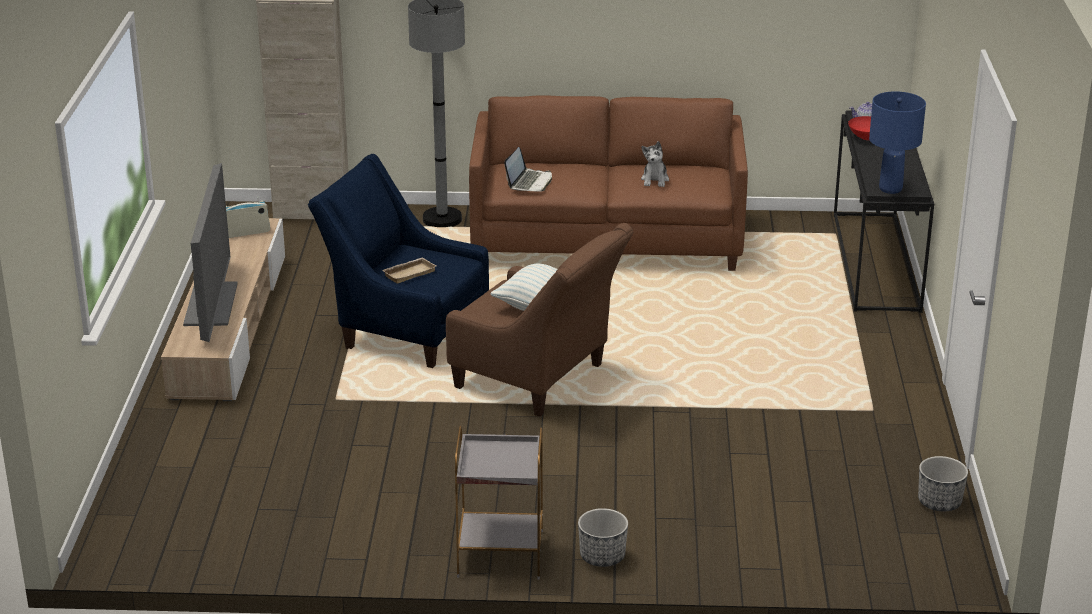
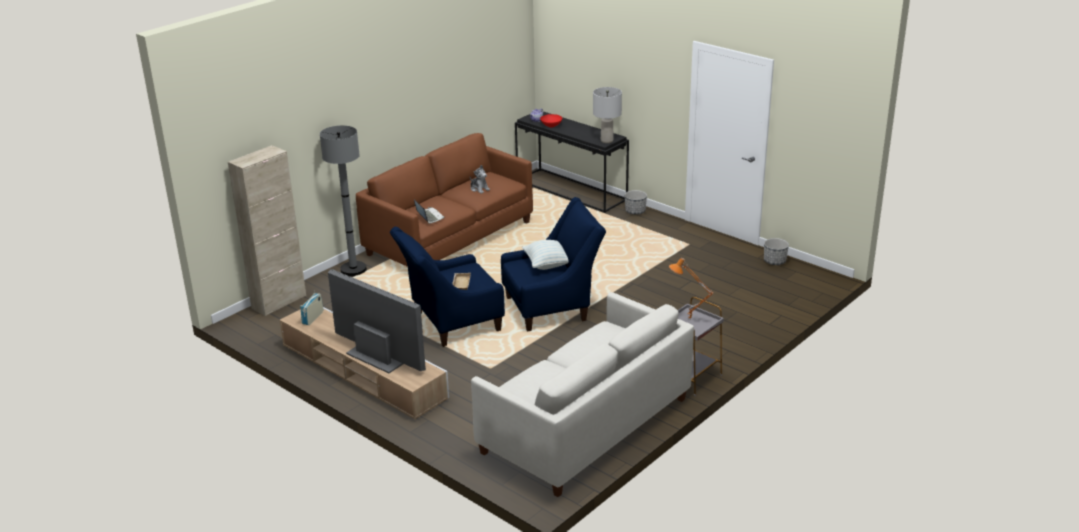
camera: 50 degrees left, 0 degrees up
brown armchair [446,223,633,417] -> blue armchair [501,197,606,331]
planter [578,508,628,567] -> planter moved to [625,190,647,215]
blue table lamp [869,91,926,194] -> grey table lamp [593,87,622,143]
none -> white sofa [471,292,694,497]
none -> orange table lamp [669,258,714,320]

